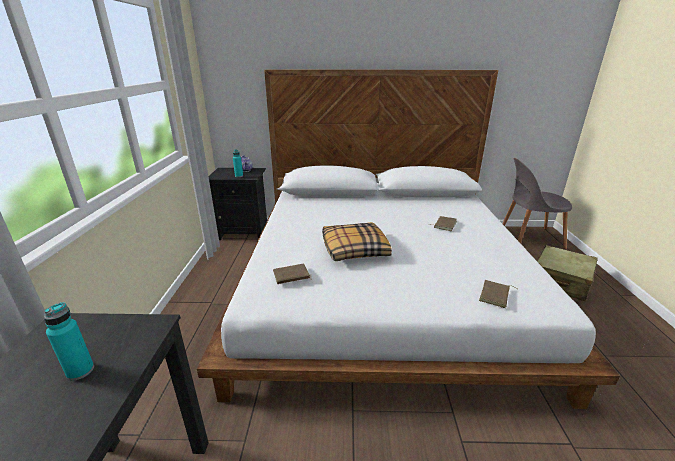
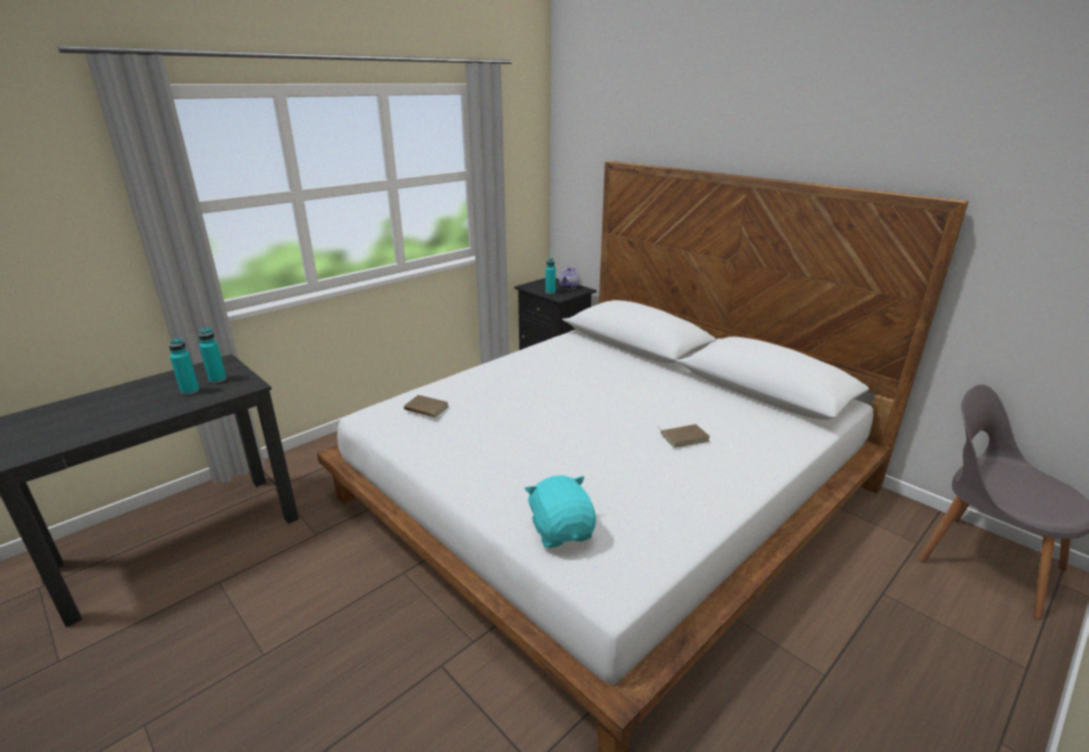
camera: 45 degrees right, 0 degrees up
pillow [322,222,392,261] -> none
brown book [479,280,517,308] -> turquoise plush toy [525,475,596,548]
beige suitcase [537,245,598,301] -> none
none -> turquoise bottle [199,327,227,383]

